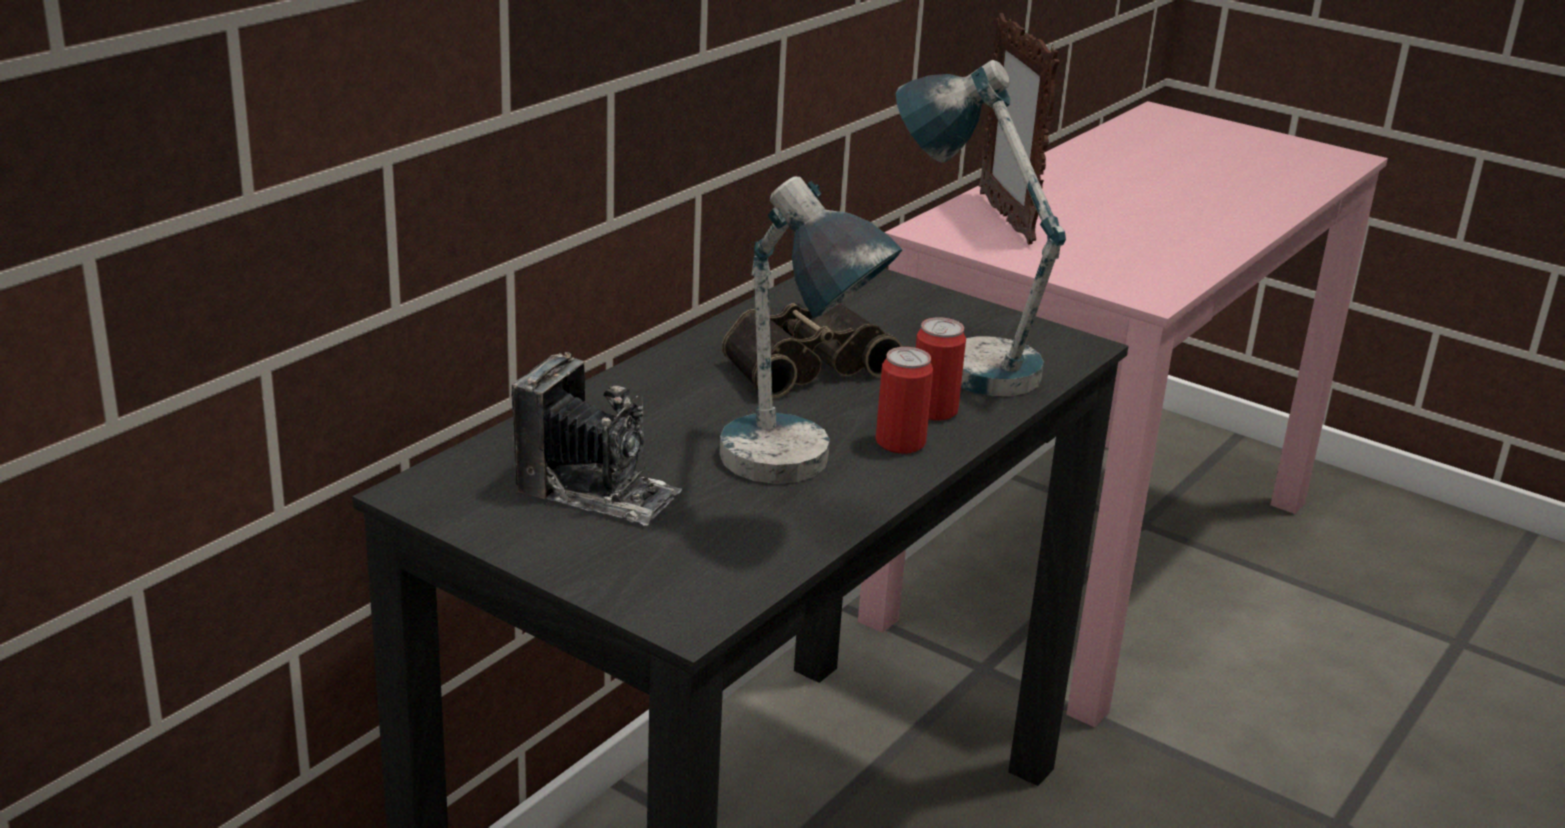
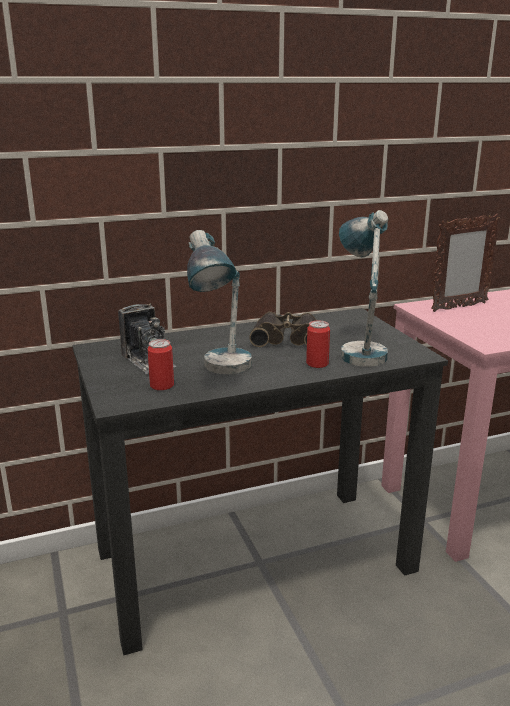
camera: 35 degrees right, 5 degrees down
can [876,347,933,454] -> can moved to [147,339,174,390]
picture frame [979,13,1059,244] -> picture frame turned 135 degrees counterclockwise [431,214,500,312]

